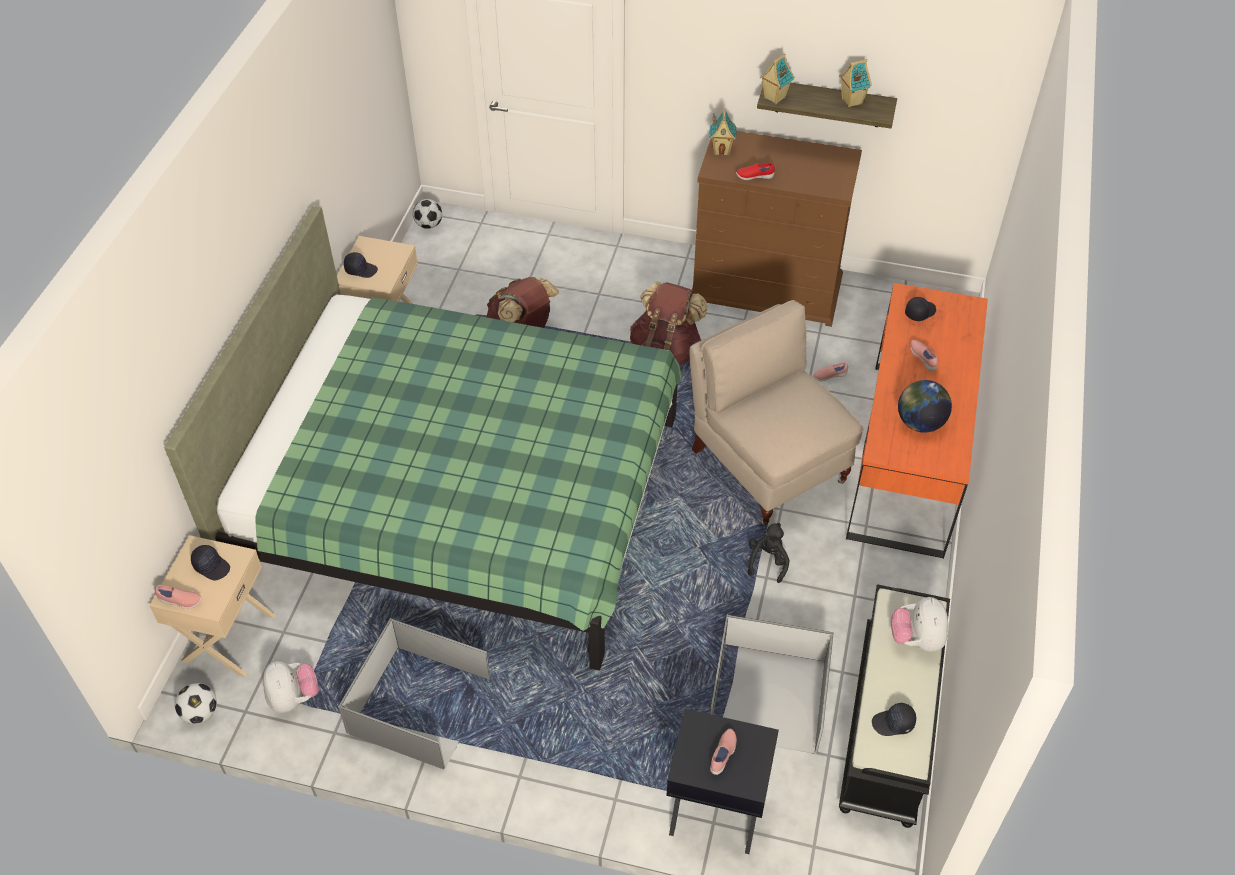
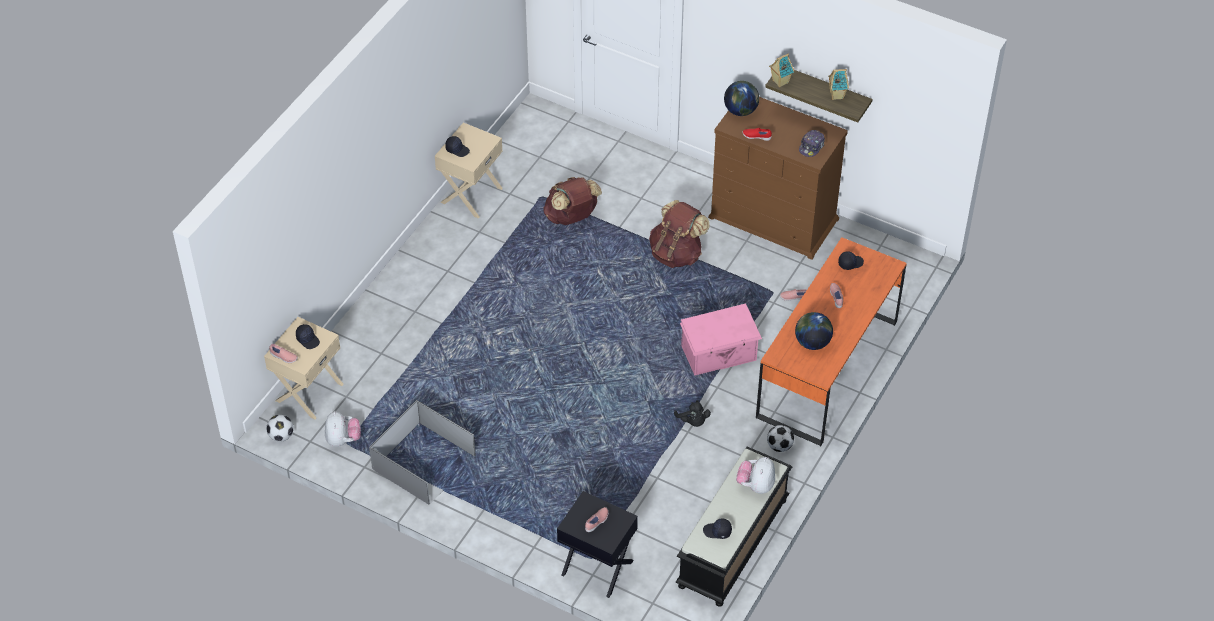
camera: 15 degrees right, 0 degrees up
green bed [164,206,682,670] -> none
football [413,199,442,229] -> football moved to [767,425,794,452]
beige chair [689,300,863,526] -> pink storage box [680,303,762,376]
toy house [709,108,737,156] -> globe [724,81,759,116]
grey storage box [710,615,834,754] -> none
black plush toy [748,523,789,583] -> black plush toy turned 120 degrees clockwise [674,400,711,427]
none -> cap [799,130,825,157]

